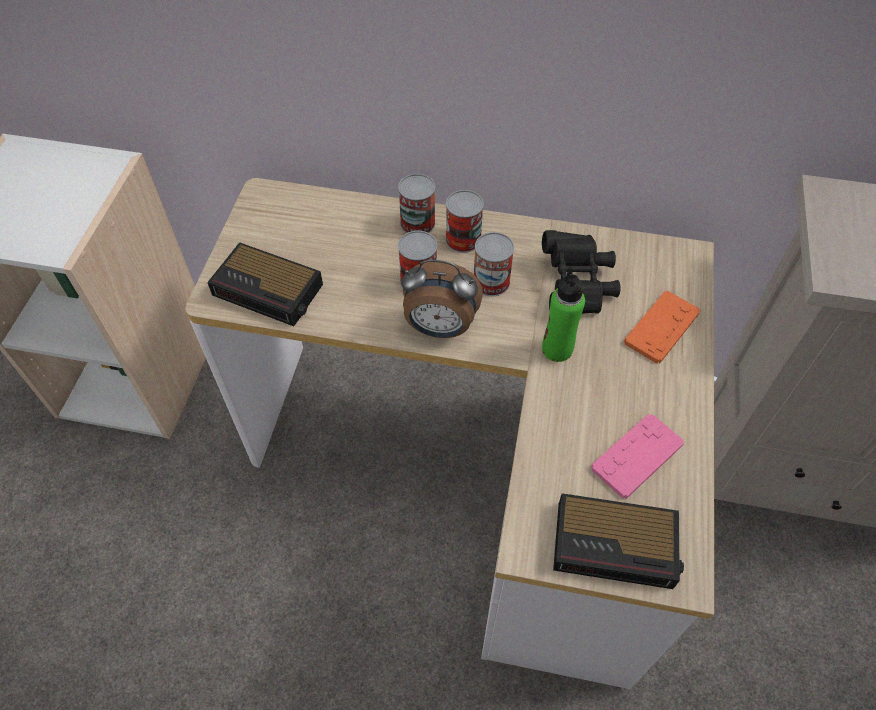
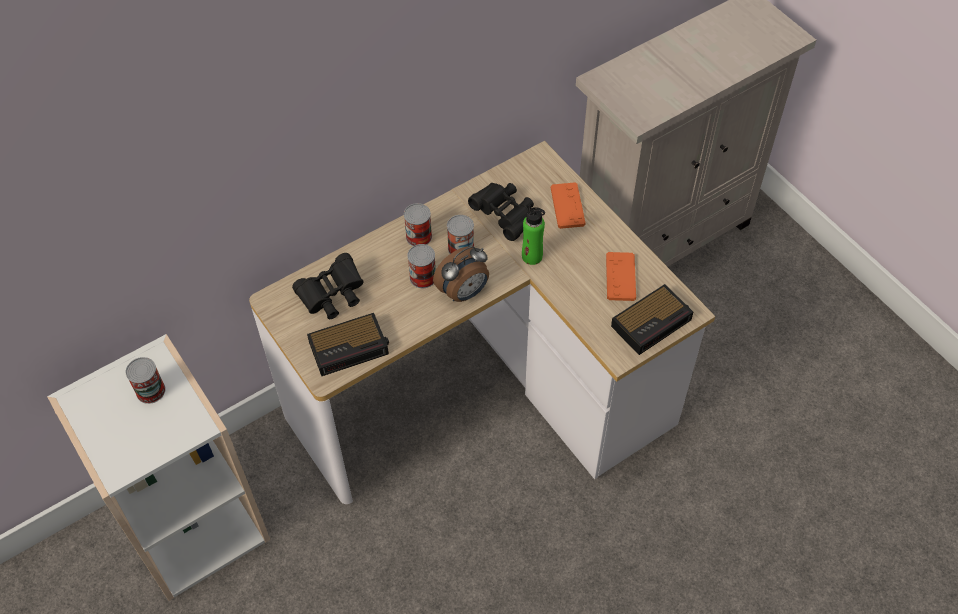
camera: 45 degrees left, 0 degrees up
can [398,174,436,233] -> can moved to [126,357,166,404]
pink game controller [591,414,684,499] -> orange game controller [606,252,636,301]
none -> black binoculars [292,253,363,319]

